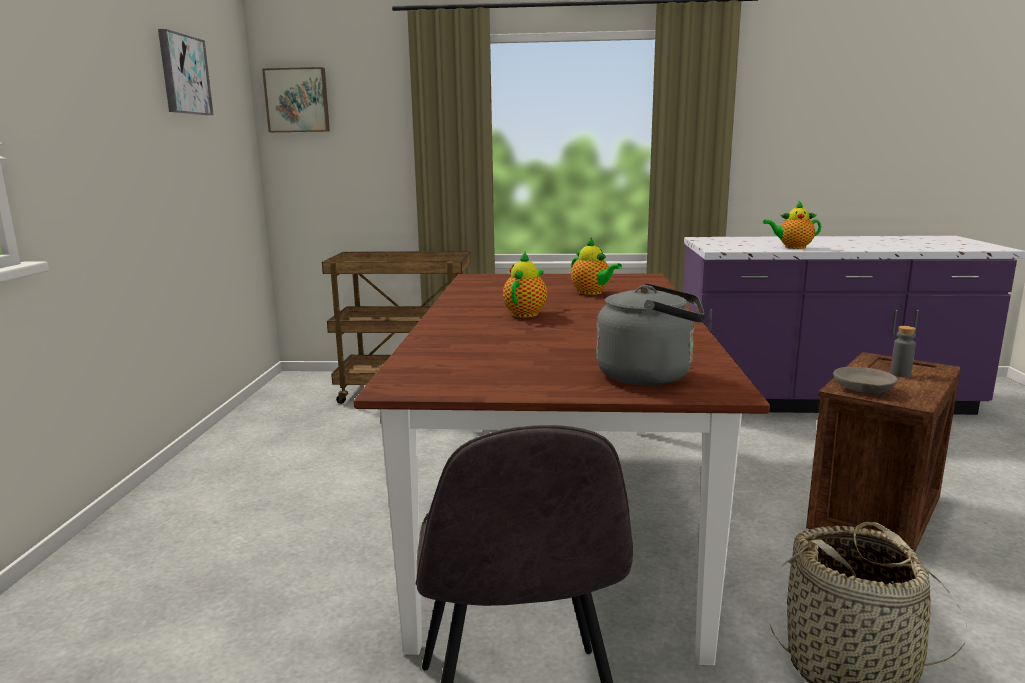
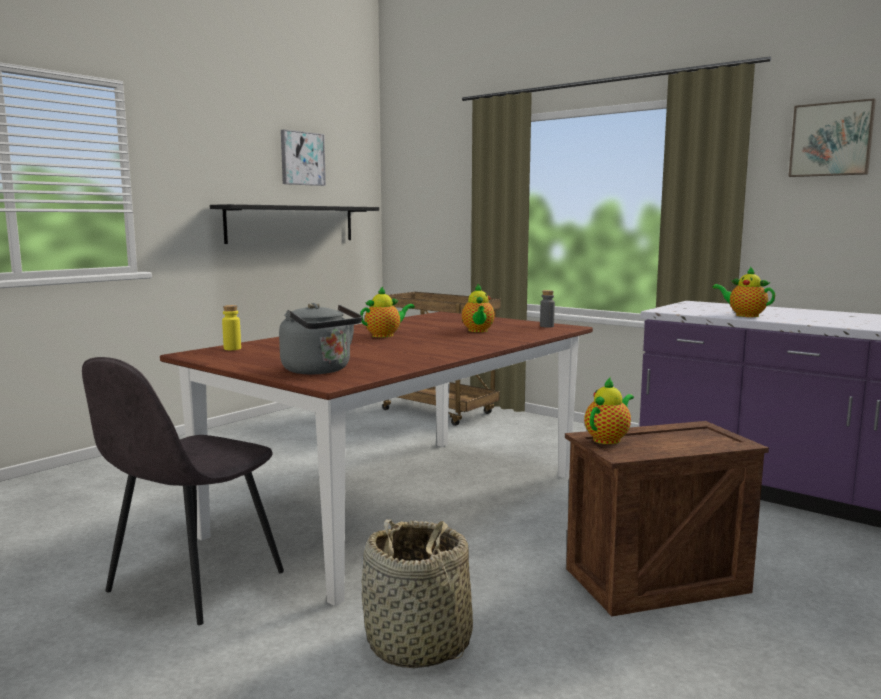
camera: 35 degrees right, 5 degrees down
picture [262,67,330,132] -> picture moved to [788,99,876,177]
grey bowl [833,367,898,393] -> teapot [584,377,634,444]
grey bottle [890,326,916,377] -> grey bottle moved to [540,290,555,327]
none -> black shelf [210,204,379,244]
none -> yellow bottle [222,305,241,350]

